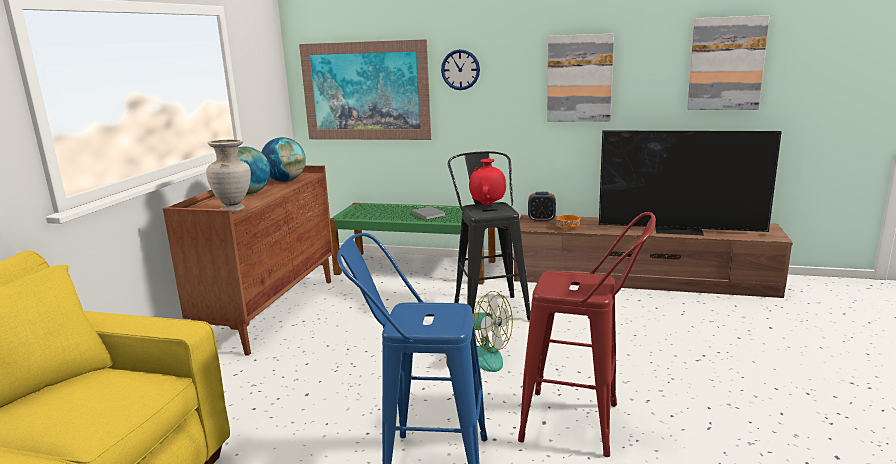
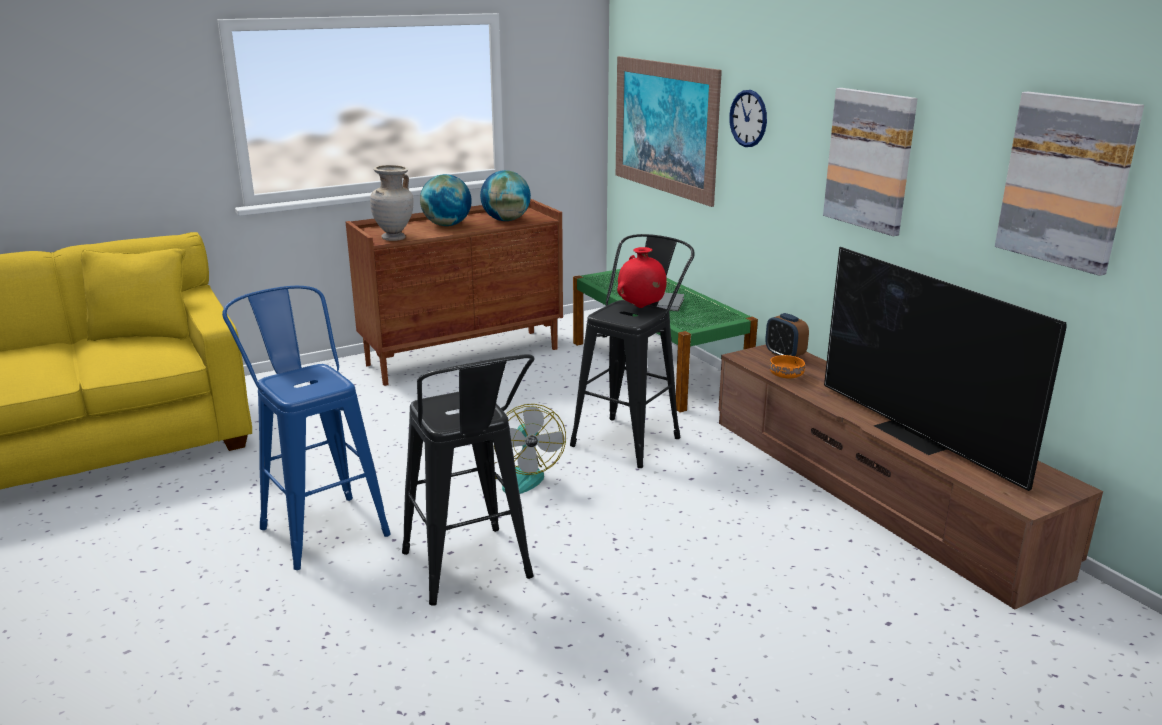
camera: 45 degrees right, 5 degrees up
red stool [518,212,656,457] -> black stool [402,354,535,606]

